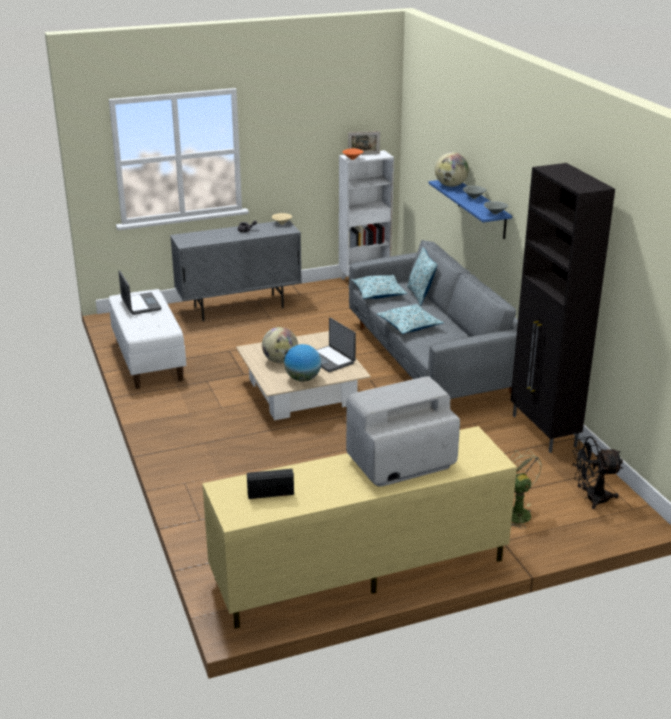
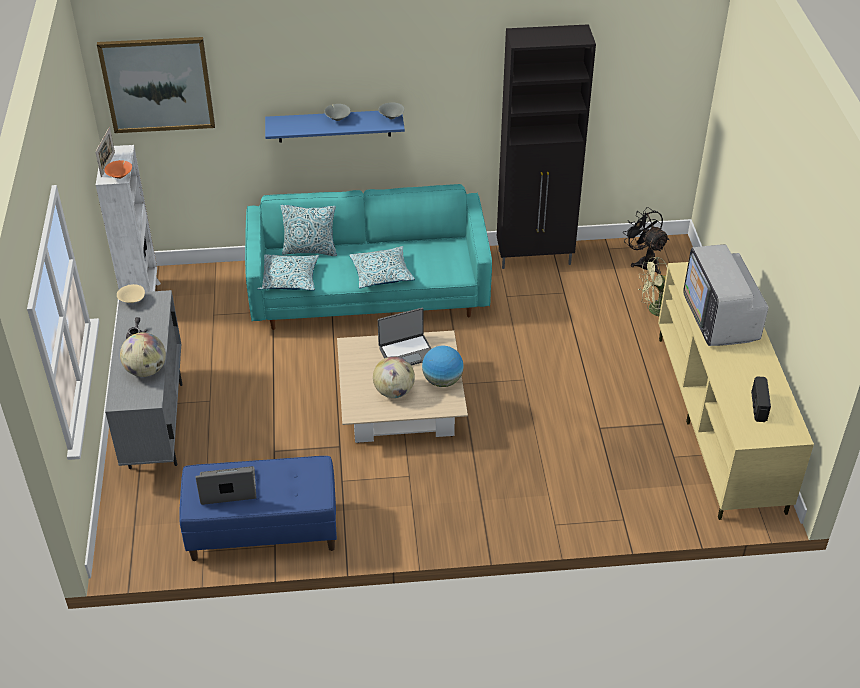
camera: 75 degrees left, 15 degrees up
white bench [109,289,186,389] -> blue bench [179,456,337,561]
grey sofa [349,240,518,399] -> turquoise sofa [245,184,492,330]
globe [435,152,469,187] -> globe moved to [120,332,166,377]
black fan [572,436,623,509] -> black fan turned 135 degrees clockwise [623,207,669,274]
none -> picture [97,37,215,133]

